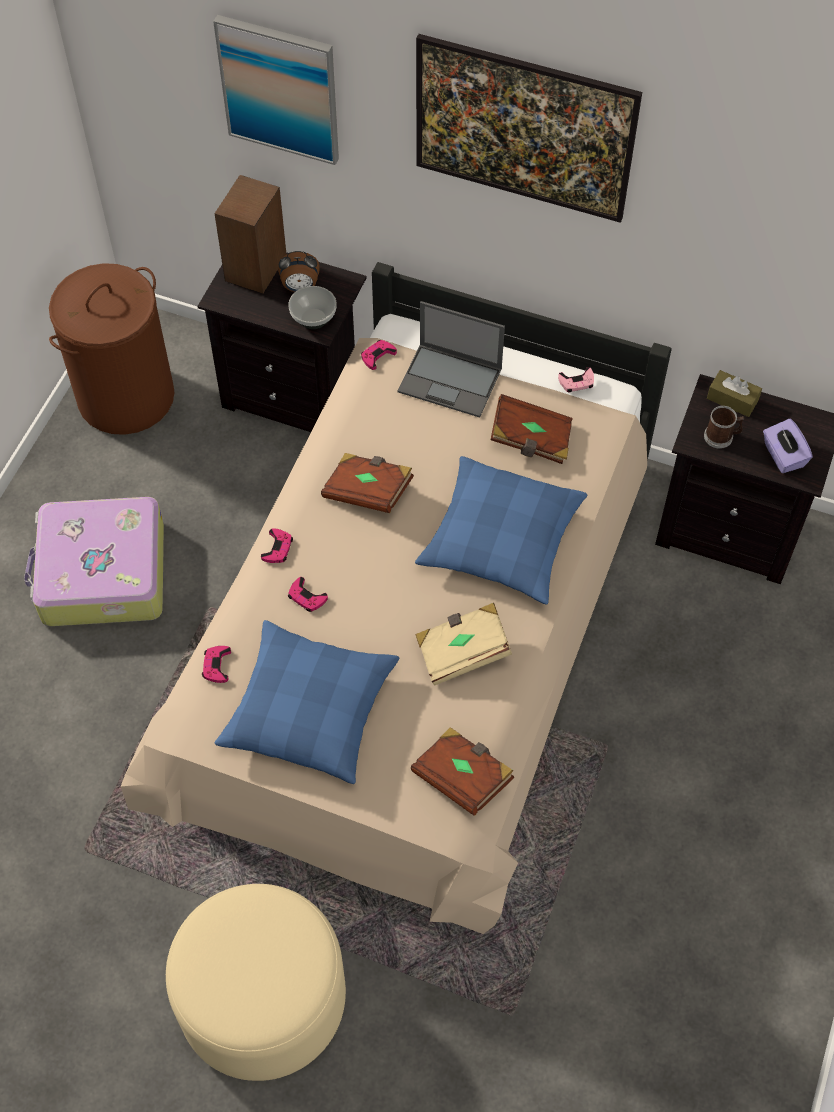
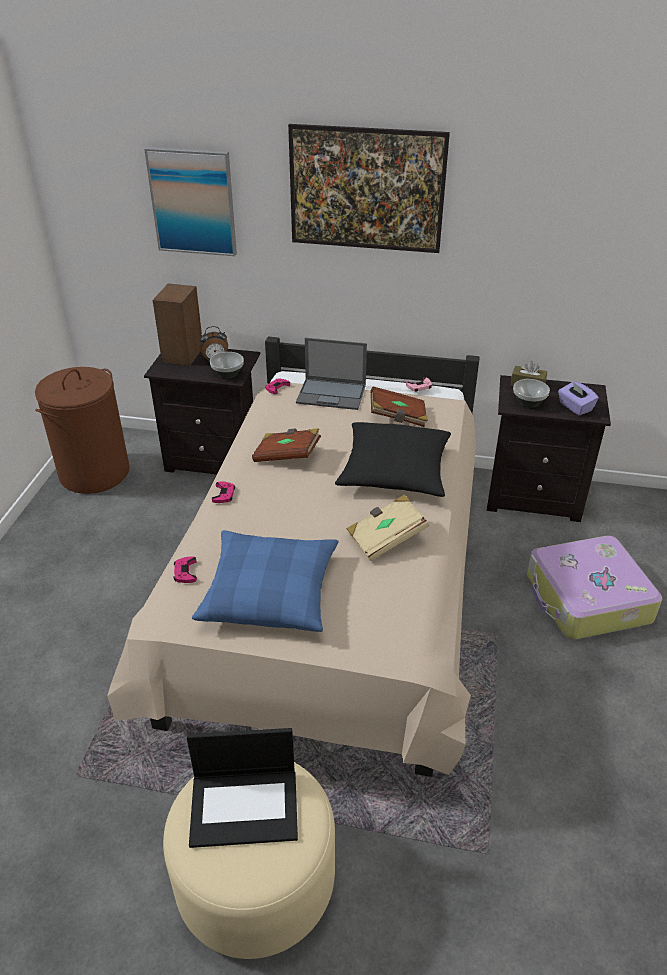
camera: 10 degrees left, 20 degrees down
suitcase [24,497,164,626] -> suitcase moved to [527,536,662,640]
pink game controller [288,577,328,612] -> none
brown book [411,727,514,816] -> none
blue pillow [415,456,587,604] -> black pillow [335,422,451,497]
mug [704,406,744,449] -> bowl [513,379,550,408]
none -> laptop [187,728,298,848]

